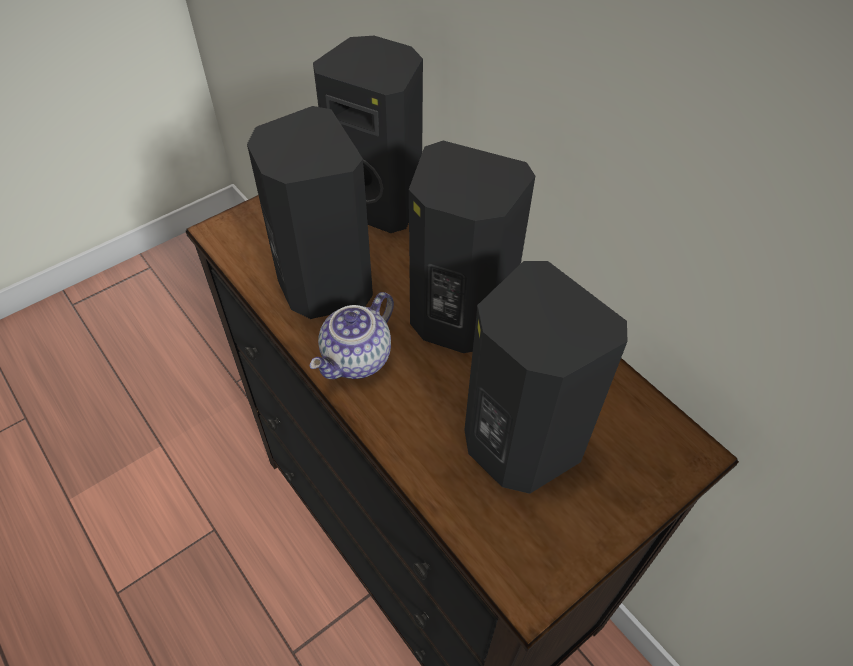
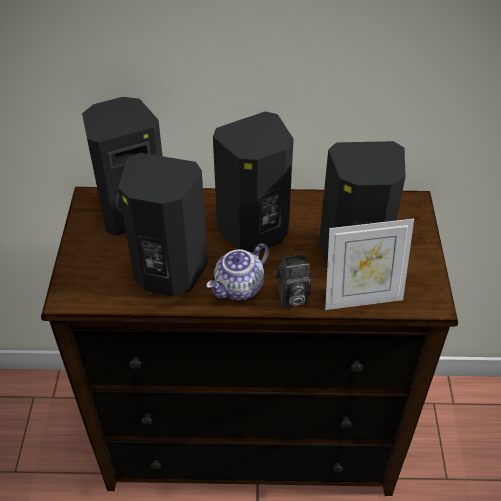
camera: 50 degrees left, 5 degrees down
teapot [310,292,394,379] -> teapot turned 60 degrees clockwise [206,243,269,300]
none -> camera [274,254,311,307]
none -> picture frame [325,219,414,310]

